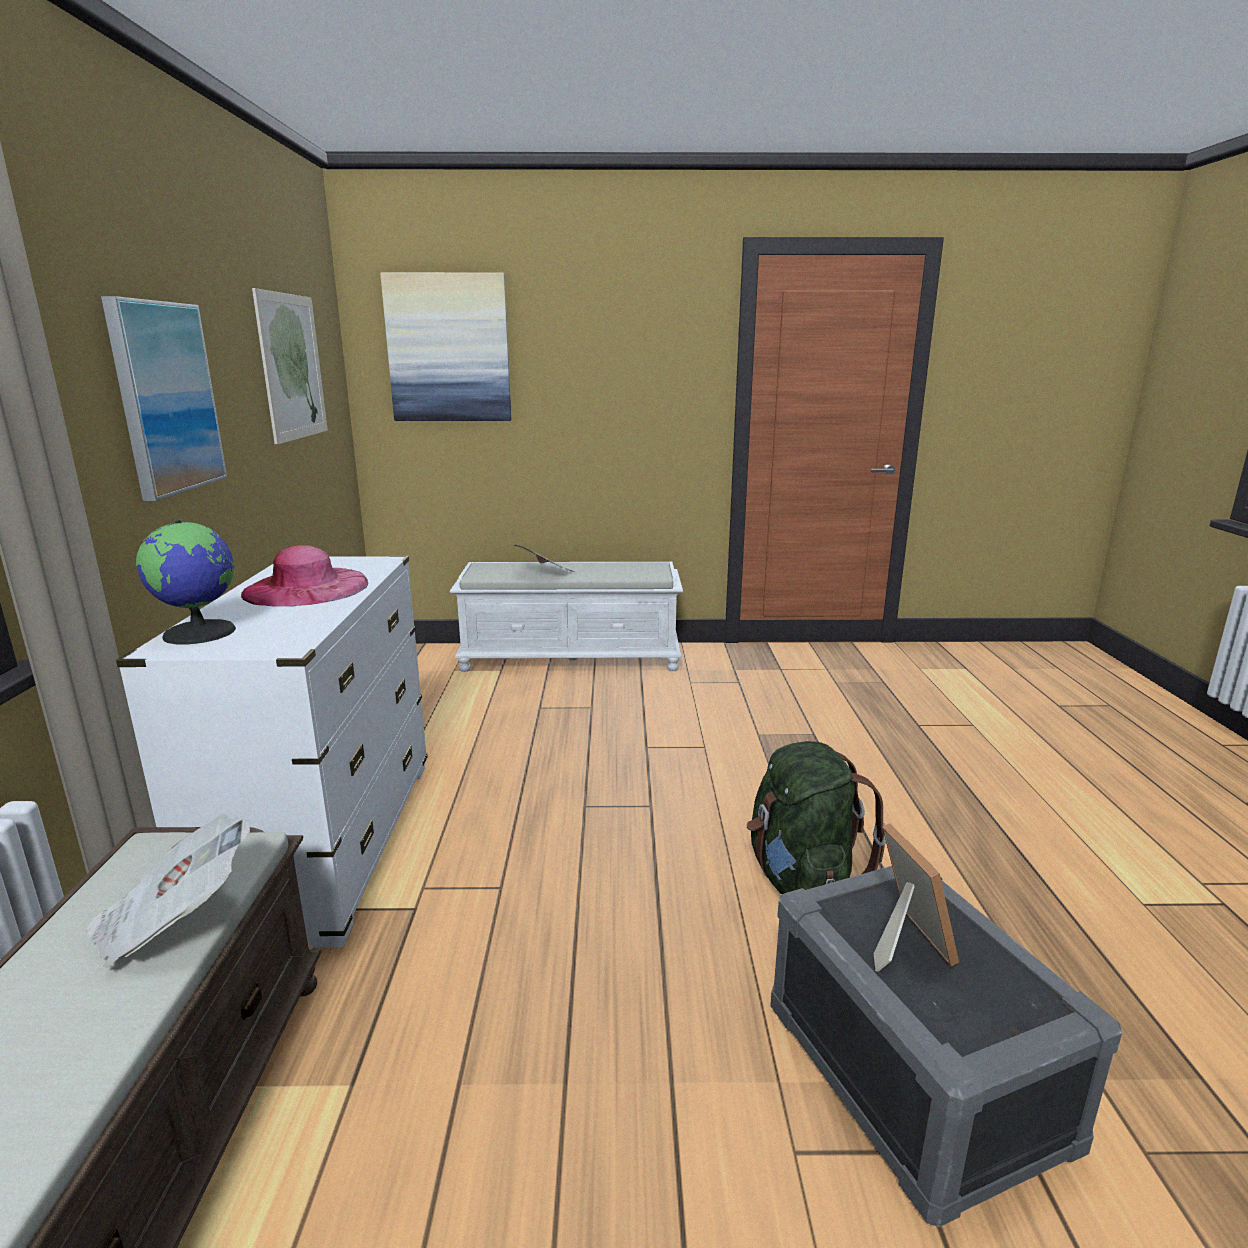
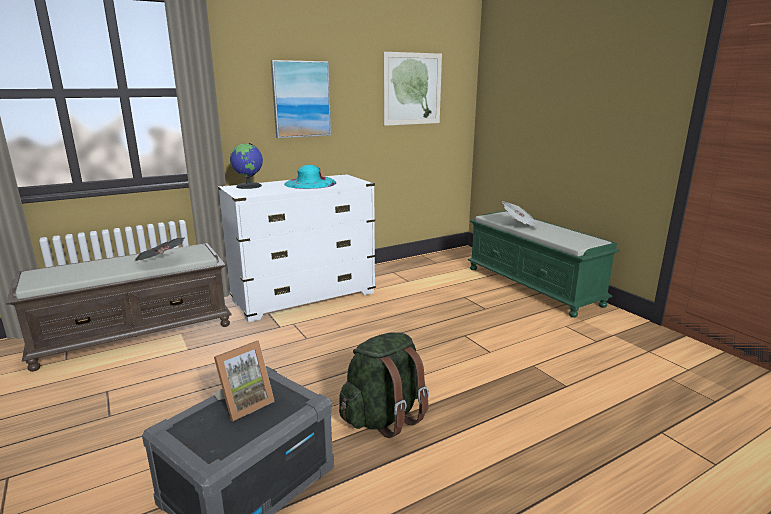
camera: 60 degrees right, 0 degrees up
pink hat [241,545,368,607] -> turquoise hat [284,165,336,189]
picture [380,272,511,421] -> none
white bench [450,562,683,672] -> green bench [468,210,620,318]

